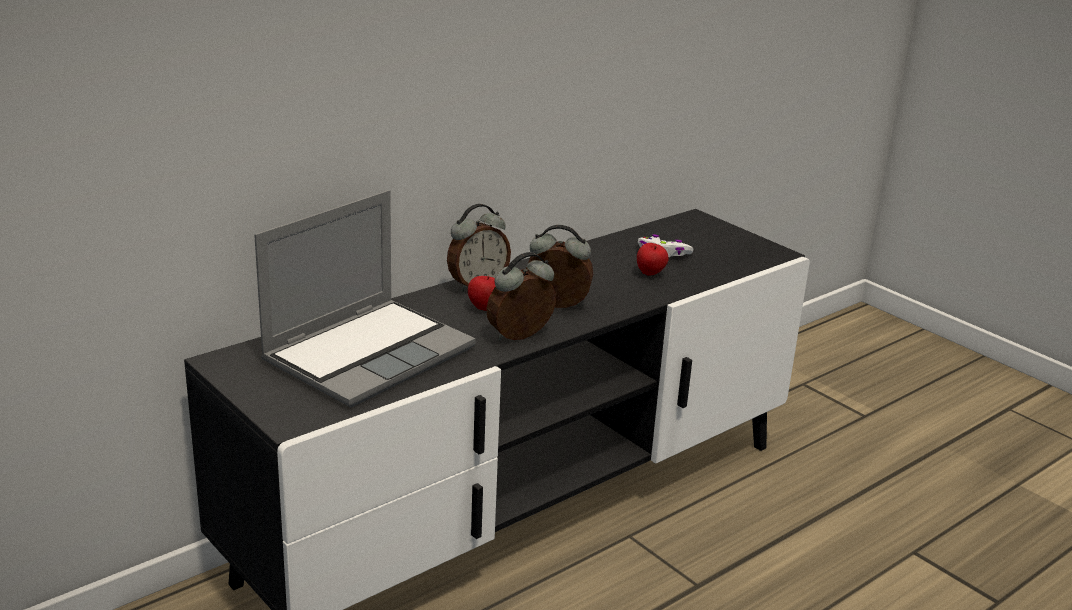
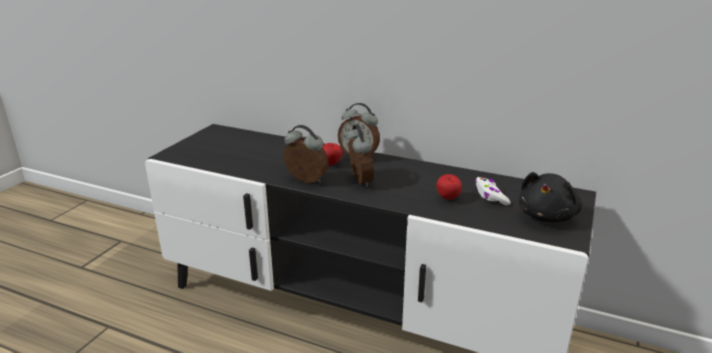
camera: 65 degrees right, 0 degrees up
laptop [254,190,476,408] -> none
none -> black plush toy [519,172,582,222]

